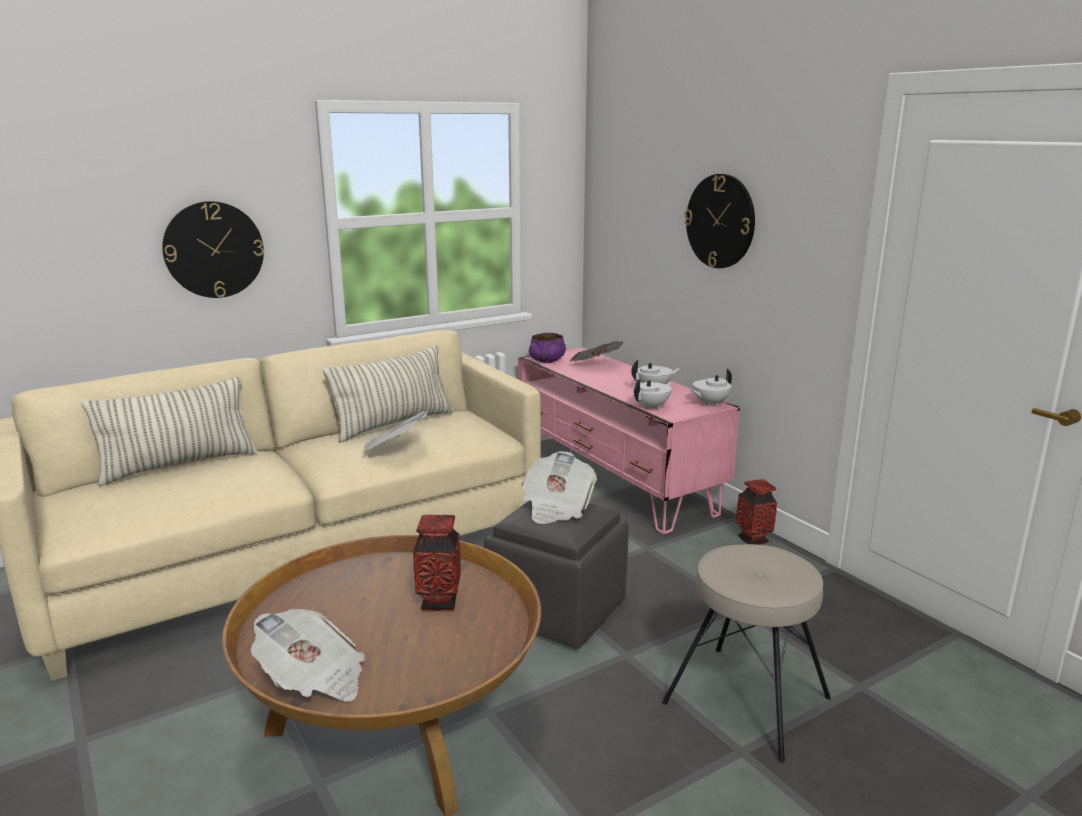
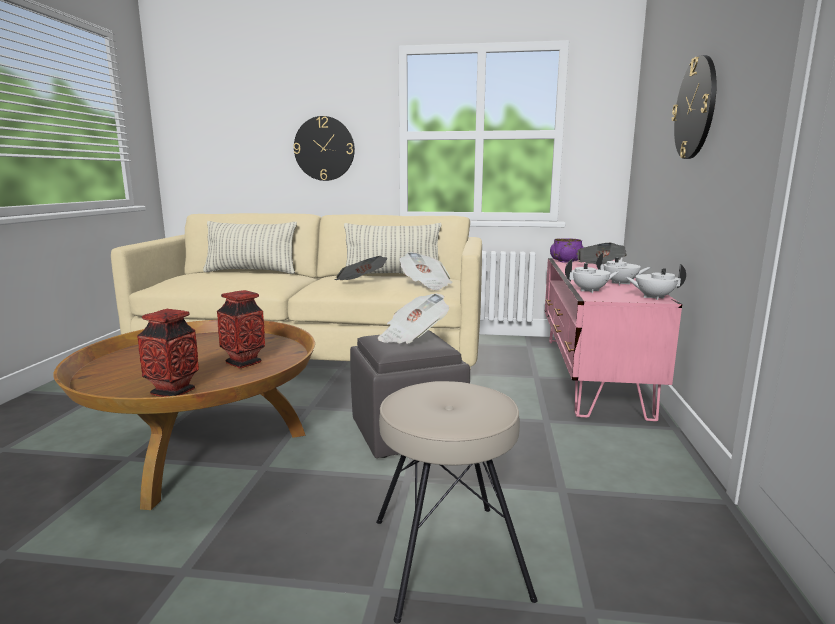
camera: 40 degrees right, 5 degrees down
newspaper [251,609,365,701] -> newspaper moved to [399,252,453,291]
vase [736,479,777,545] -> vase moved to [137,309,199,397]

